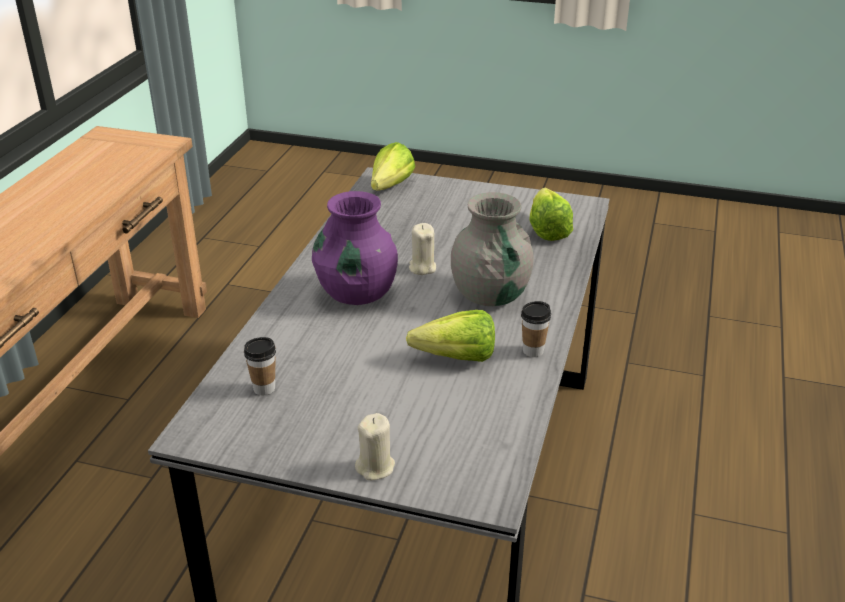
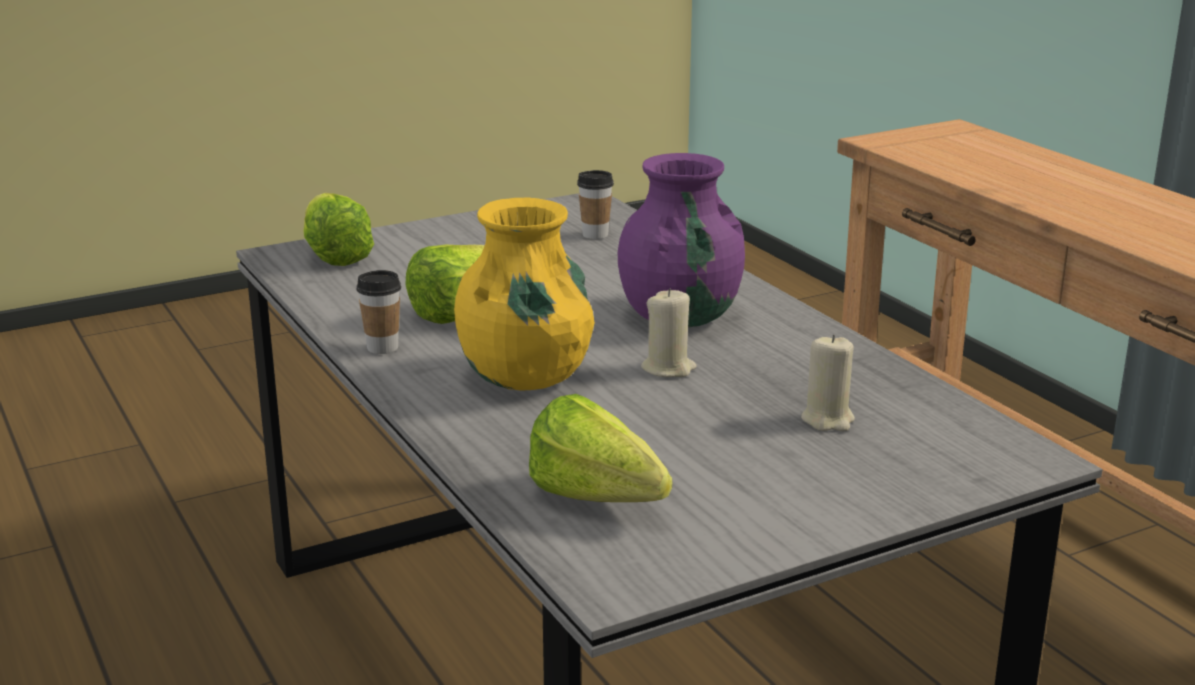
camera: 135 degrees right, 10 degrees down
beige candle [355,413,395,480] -> beige candle moved to [801,334,855,431]
lettuce [371,142,415,191] -> lettuce moved to [304,193,374,266]
grey vase [451,192,534,306] -> yellow vase [454,197,595,391]

